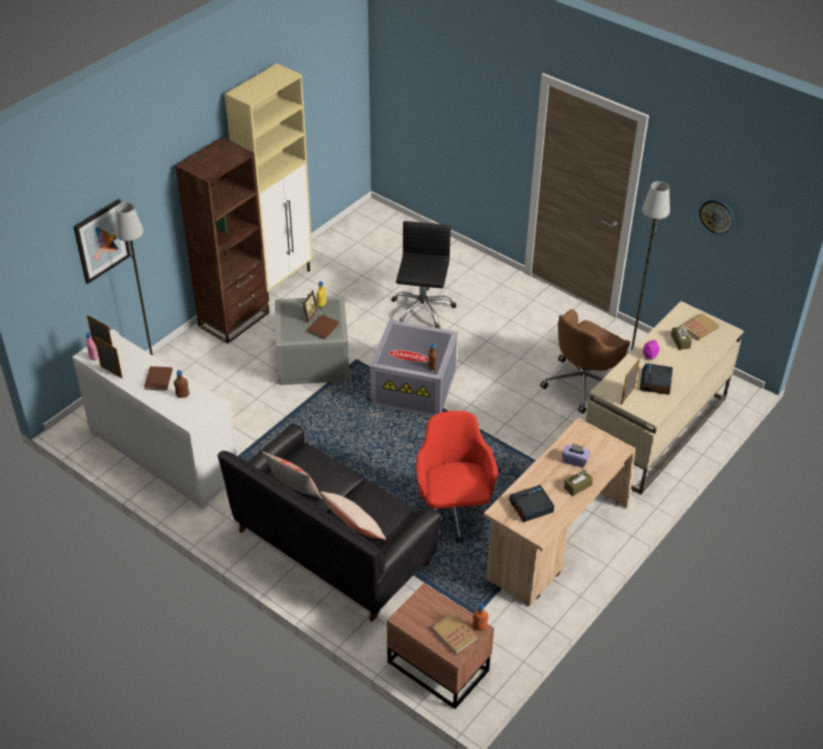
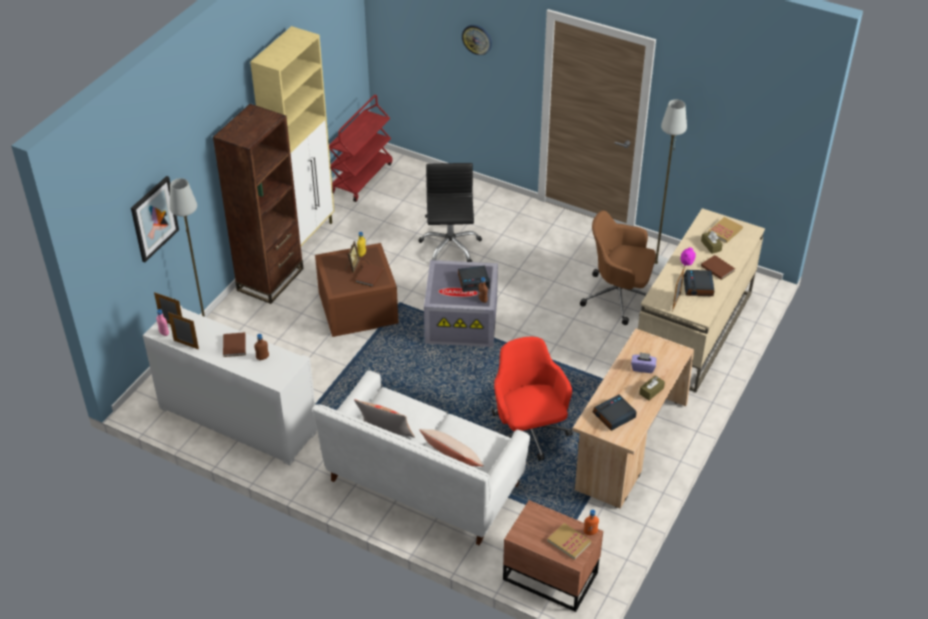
camera: 10 degrees left, 0 degrees up
black sofa [218,424,441,622] -> white sofa [312,371,530,545]
grey storage box [275,296,349,385] -> brown storage box [315,243,398,337]
brown office chair [540,309,630,414] -> brown office chair turned 75 degrees clockwise [580,211,656,325]
wall clock [699,200,735,234] -> wall clock moved to [462,25,492,55]
none -> red cart [329,95,393,202]
none -> alarm clock [458,266,490,292]
none -> brown book [701,255,735,280]

